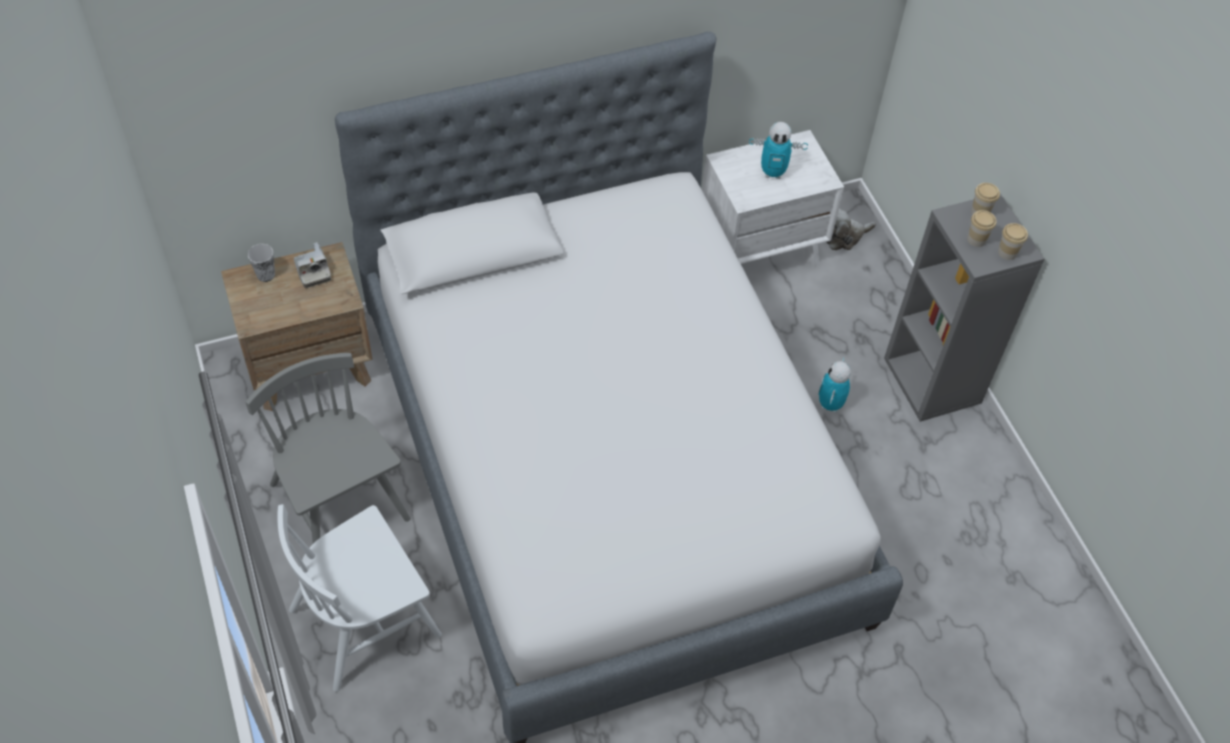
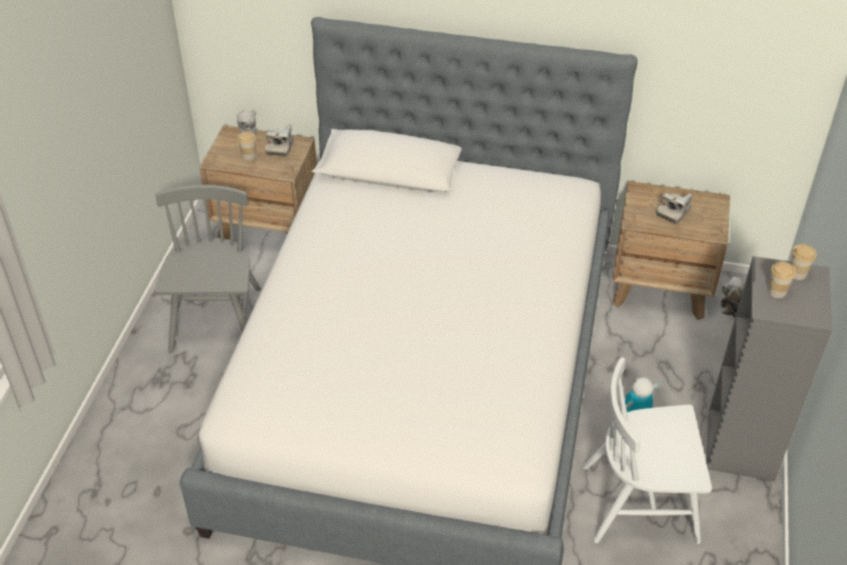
camera: 35 degrees right, 10 degrees down
white chair [277,504,442,692] -> white chair moved to [583,357,712,544]
white nightstand [702,130,844,268] -> brown nightstand [612,181,730,320]
toy robot [749,122,808,179] -> camera [656,193,692,224]
cup [998,223,1028,260] -> cup moved to [237,131,256,160]

